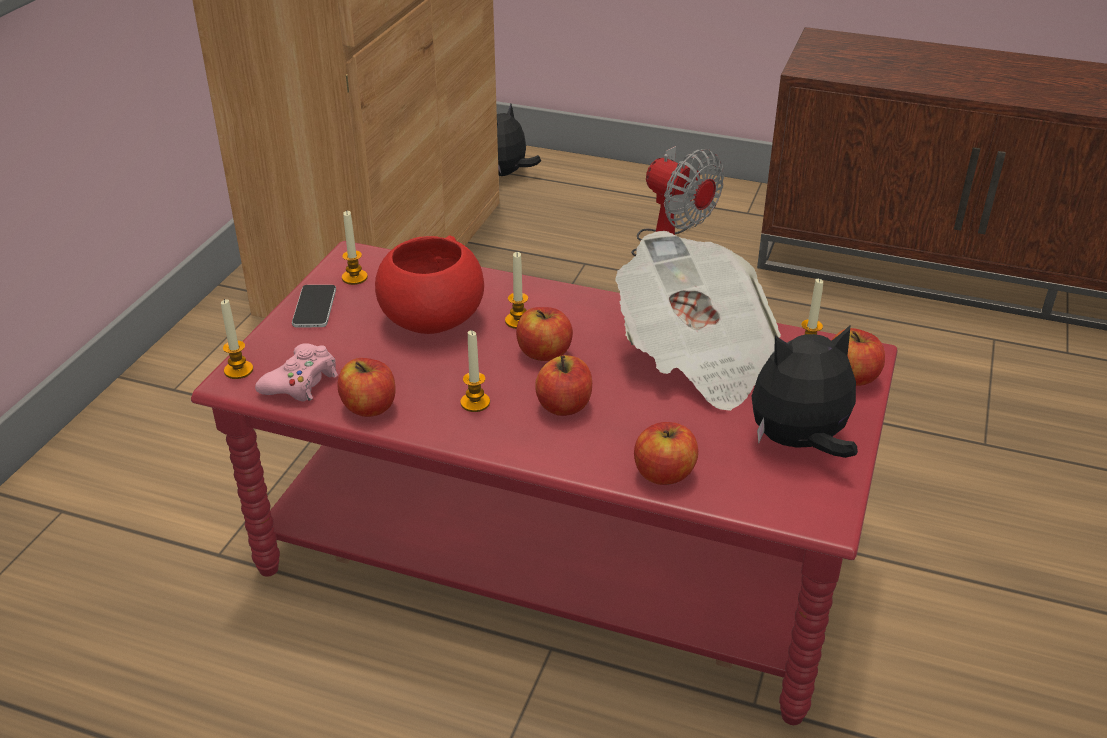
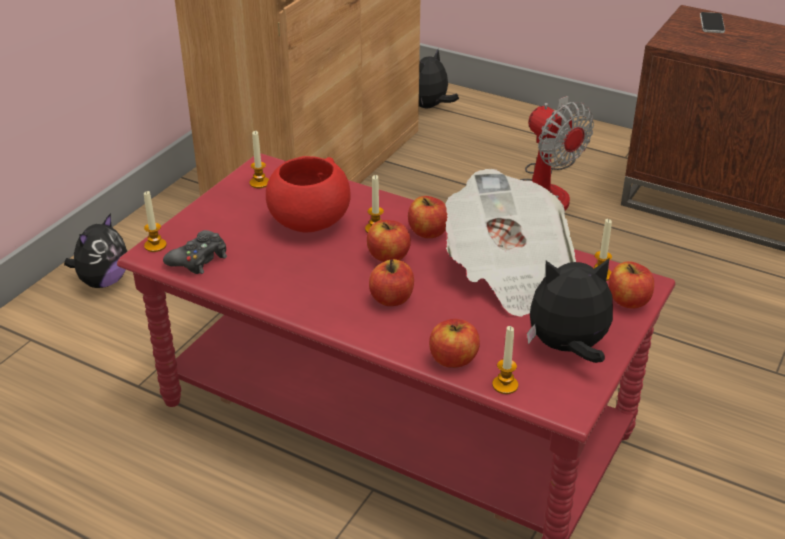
camera: 10 degrees right, 0 degrees up
pink game controller [255,343,338,401] -> black game controller [163,230,227,274]
phone [292,285,336,327] -> phone moved to [700,12,725,33]
apple [337,358,396,417] -> apple moved to [408,196,448,238]
candle [460,330,490,412] -> candle moved to [492,326,518,394]
none -> plush toy [64,213,127,288]

